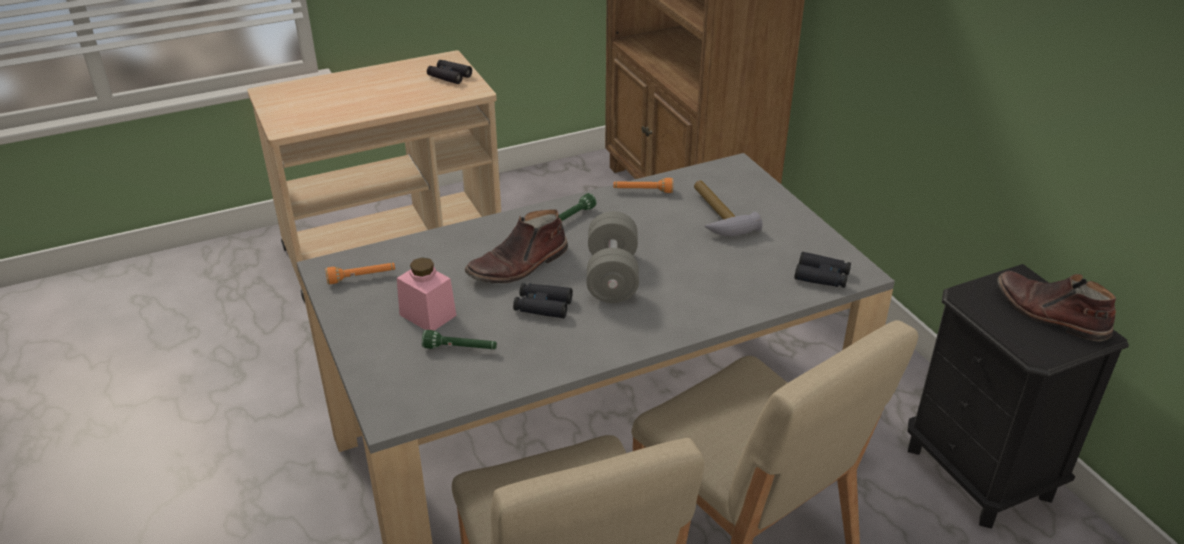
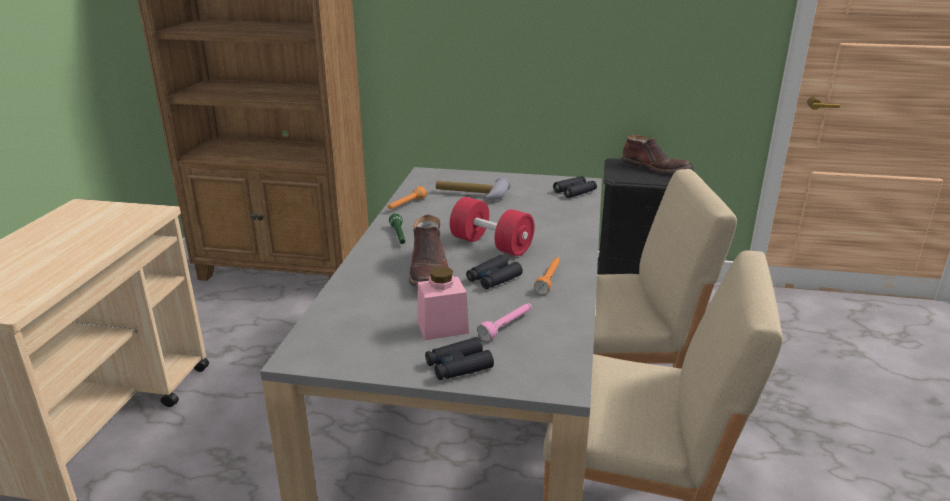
camera: 55 degrees left, 10 degrees down
orange flashlight [325,263,395,284] -> orange flashlight moved to [534,257,560,294]
green flashlight [422,330,497,349] -> pink flashlight [477,303,532,341]
black binoculars [427,60,472,84] -> black binoculars moved to [425,337,494,380]
grey dumbbell [586,211,639,303] -> red dumbbell [450,197,535,256]
brown boot [997,271,1116,341] -> brown boot turned 135 degrees counterclockwise [620,135,691,174]

